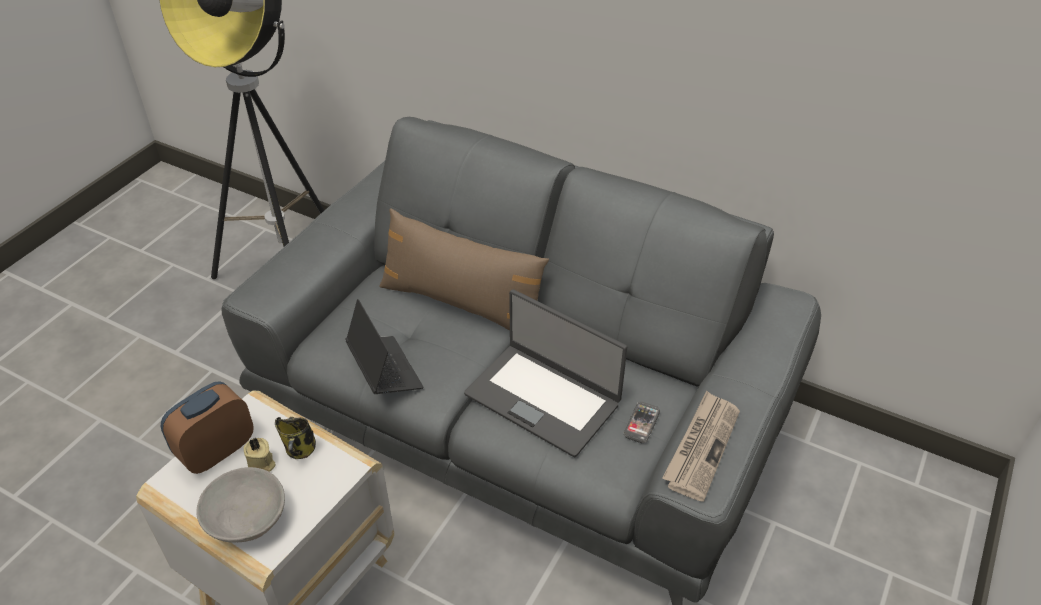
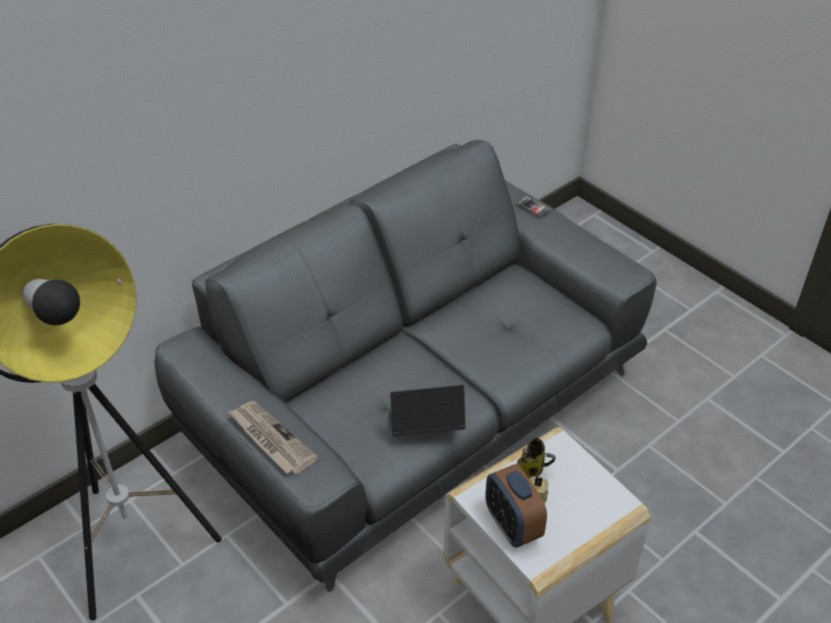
camera: 70 degrees left, 0 degrees up
grey bowl [196,467,285,543] -> none
brown pillow [379,208,549,331] -> none
laptop [464,289,627,457] -> none
phone [624,402,660,443] -> phone moved to [515,195,550,218]
newspaper [662,391,740,502] -> newspaper moved to [228,401,318,475]

